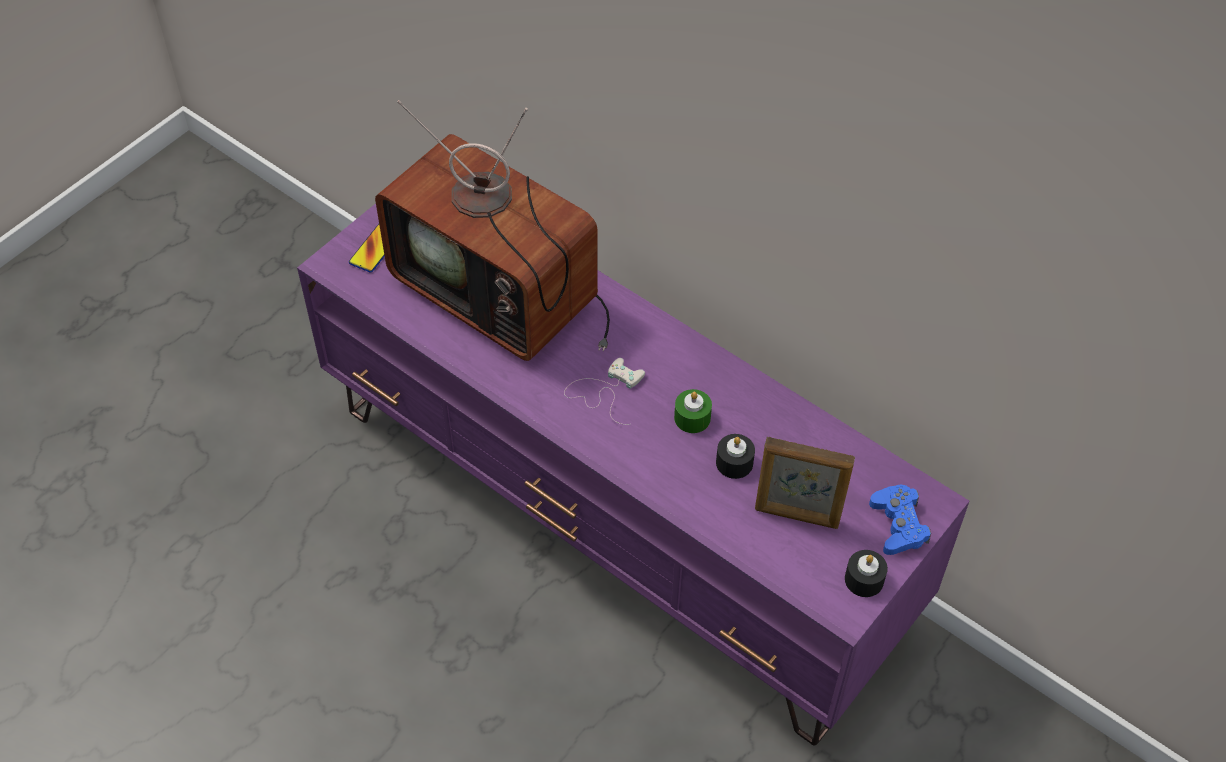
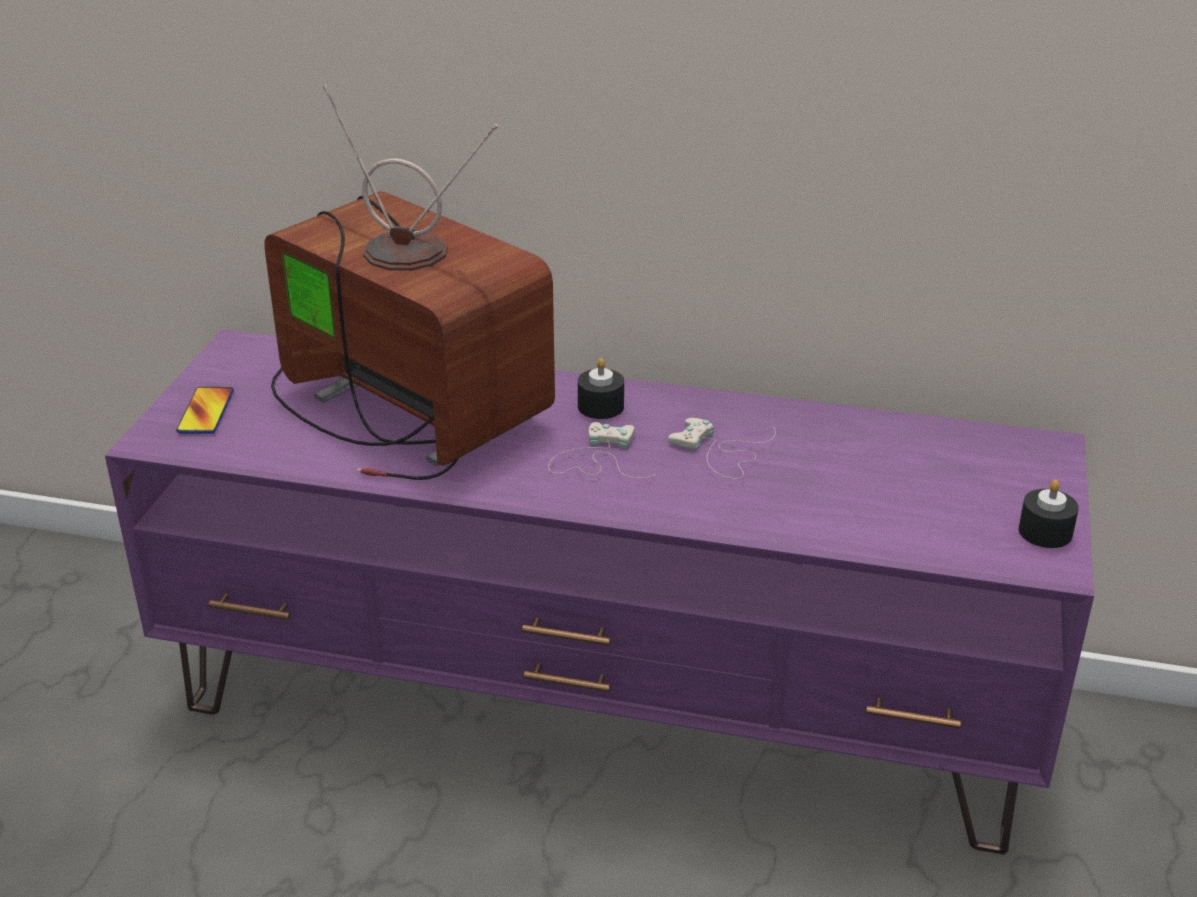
camera: 25 degrees left, 20 degrees down
television [375,100,610,361] -> television turned 150 degrees counterclockwise [264,84,555,480]
green candle [674,389,712,433] -> white game controller [668,418,776,479]
black candle [716,434,755,479] -> black candle moved to [578,358,624,419]
picture frame [755,437,855,529] -> none
blue game controller [869,485,931,555] -> none

